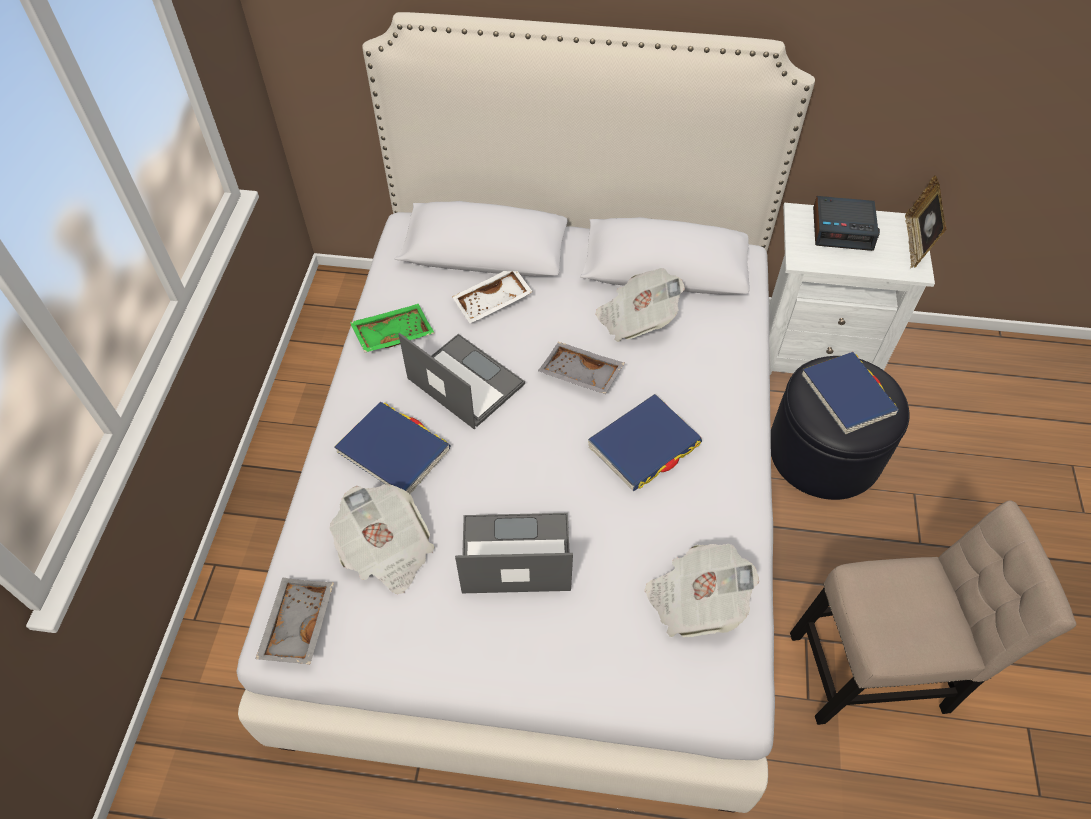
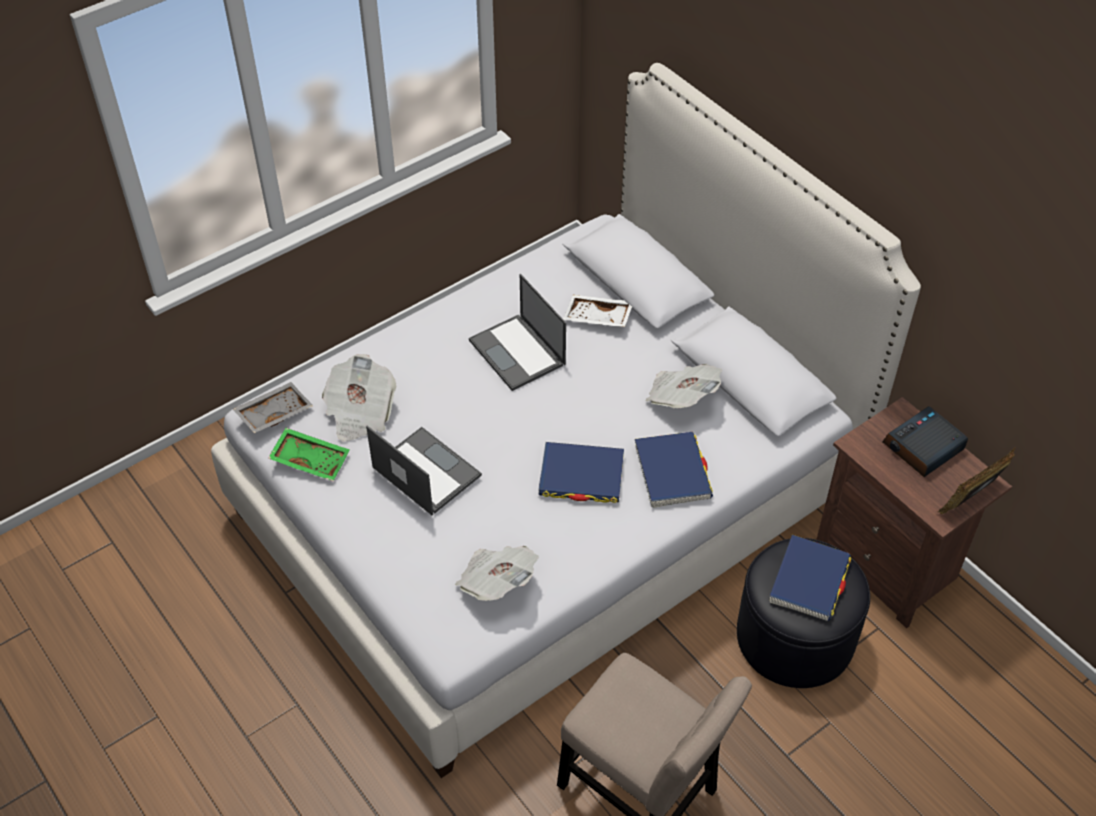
camera: 45 degrees right, 5 degrees down
blue book [334,402,451,494] -> blue book moved to [635,432,713,508]
green tray [350,304,434,352] -> green tray moved to [268,428,350,481]
laptop [398,333,525,429] -> laptop turned 150 degrees clockwise [469,274,566,391]
grey tray [538,342,625,394] -> none
white nightstand [769,203,935,375] -> brown nightstand [816,397,1012,628]
alarm clock [813,196,880,251] -> alarm clock turned 90 degrees clockwise [882,406,968,477]

